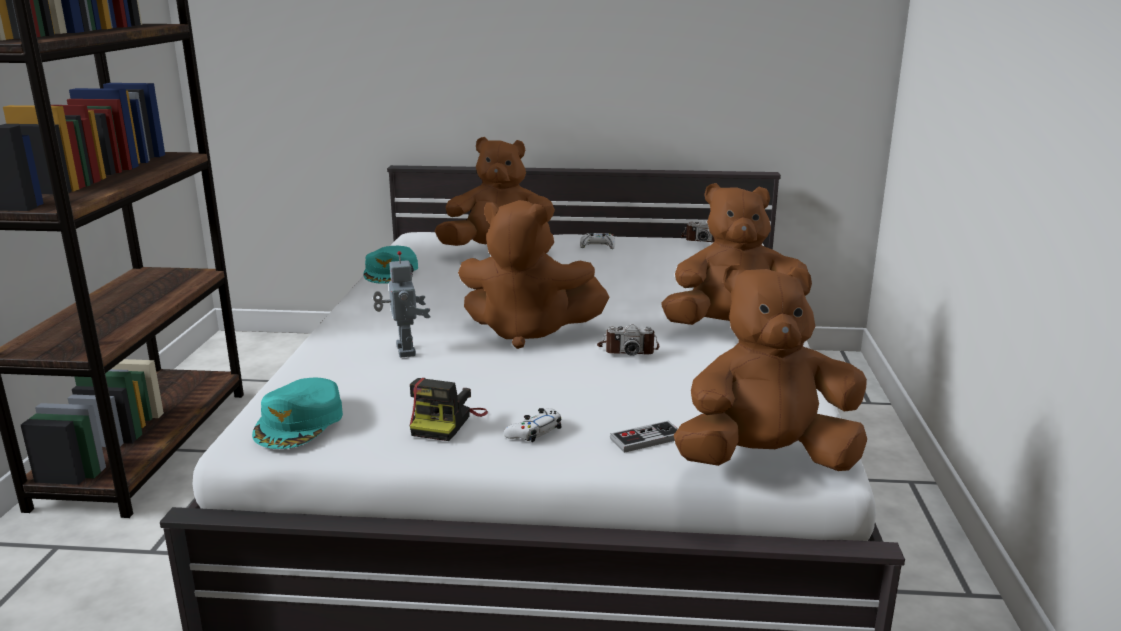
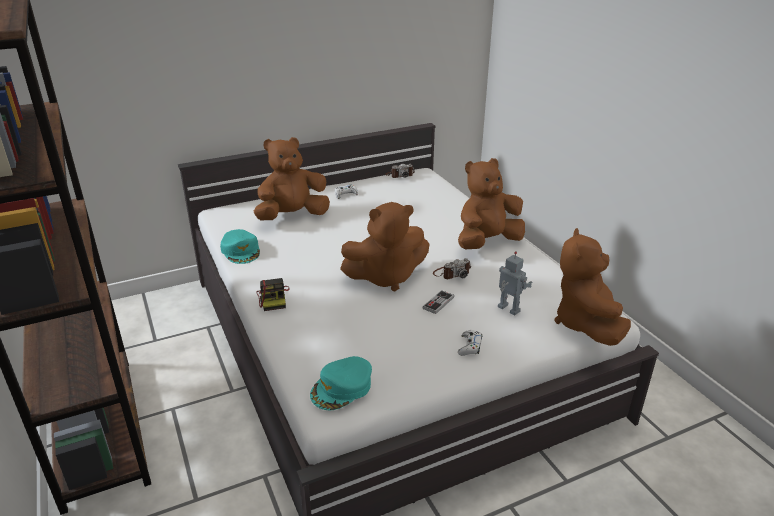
camera: 30 degrees left, 10 degrees up
turquoise cap [252,378,343,449] -> turquoise cap turned 60 degrees clockwise [310,356,372,411]
toy robot [373,251,430,358] -> toy robot moved to [498,251,532,316]
camera [410,378,488,441] -> camera moved to [257,278,290,311]
game controller [610,421,678,453] -> game controller moved to [422,290,454,314]
brown plush toy [674,264,867,471] -> brown plush toy turned 45 degrees counterclockwise [554,228,631,346]

